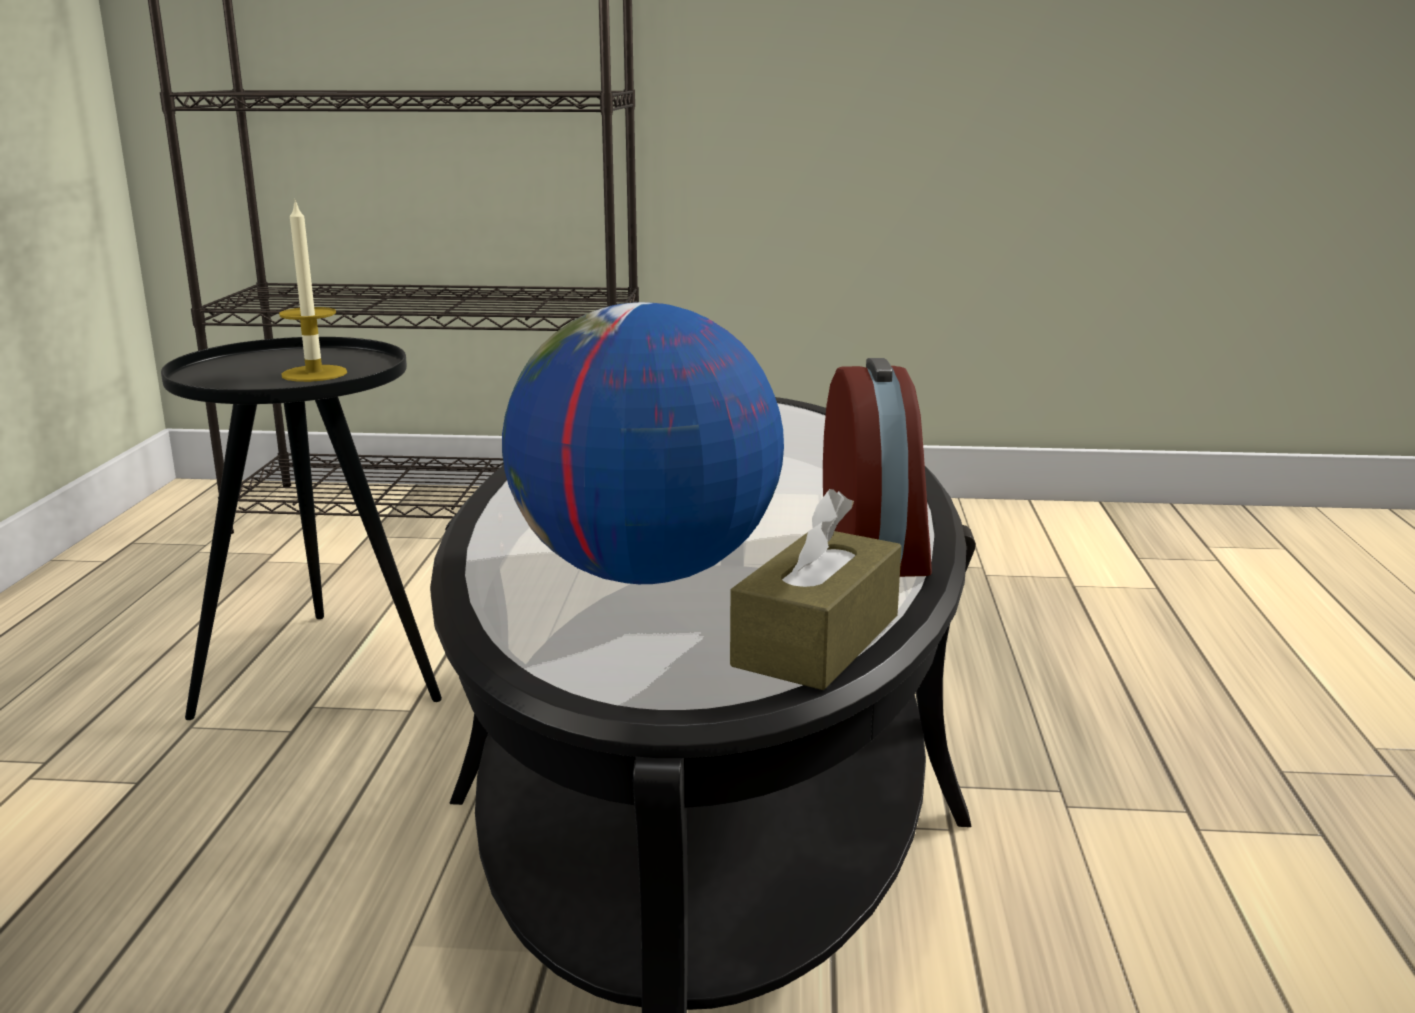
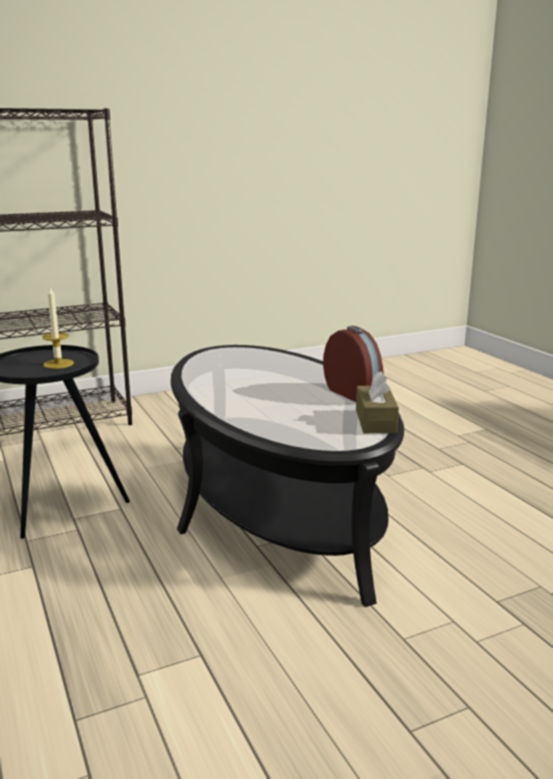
camera: 30 degrees left, 0 degrees up
globe [502,302,784,584] -> none

